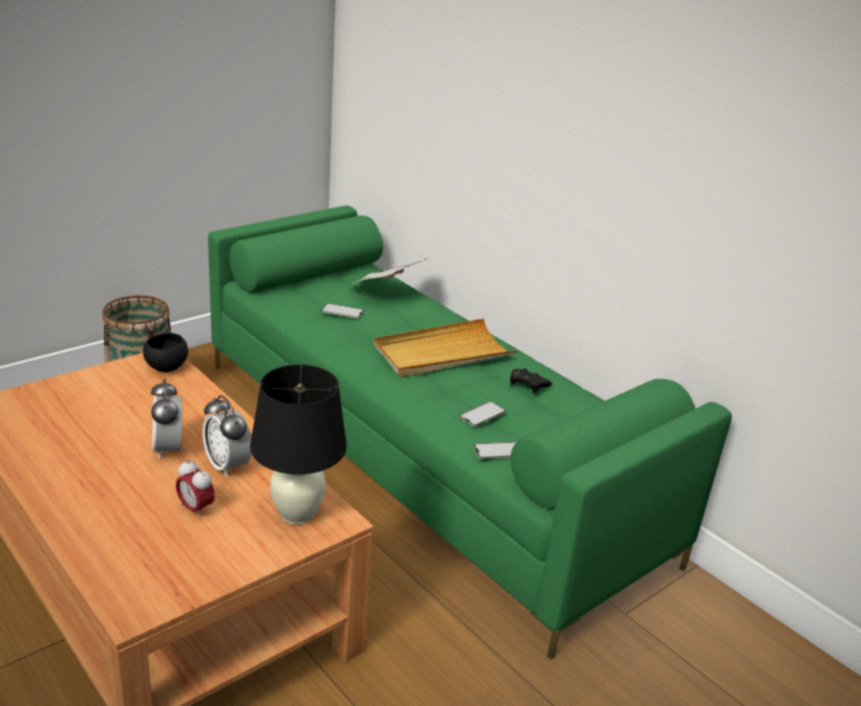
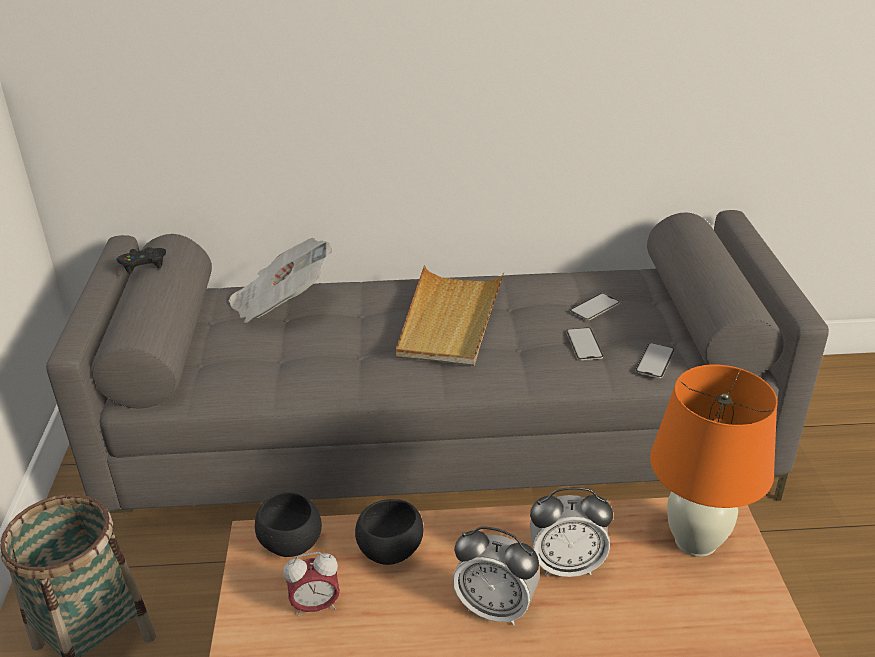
camera: 50 degrees left, 5 degrees up
alarm clock [176,459,215,519] -> alarm clock moved to [283,552,340,617]
green sofa [208,205,732,660] -> grey sofa [46,210,829,513]
black table lamp [250,364,347,525] -> orange table lamp [650,364,778,557]
phone [321,303,364,319] -> phone moved to [570,293,620,321]
black game controller [510,368,552,393] -> black game controller moved to [116,247,166,274]
none -> black bowl [355,499,423,565]

